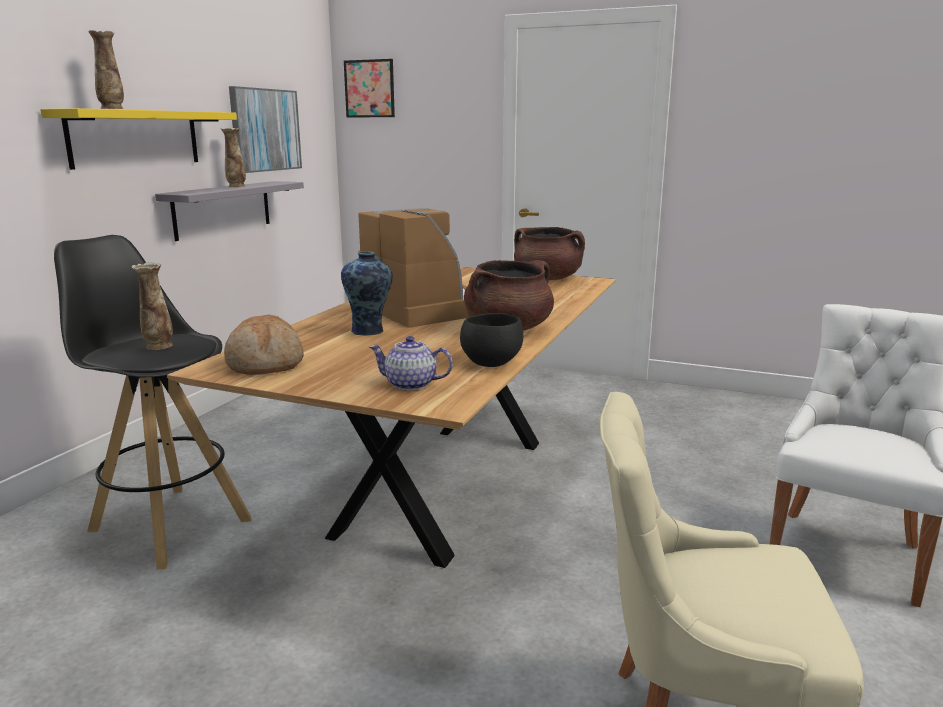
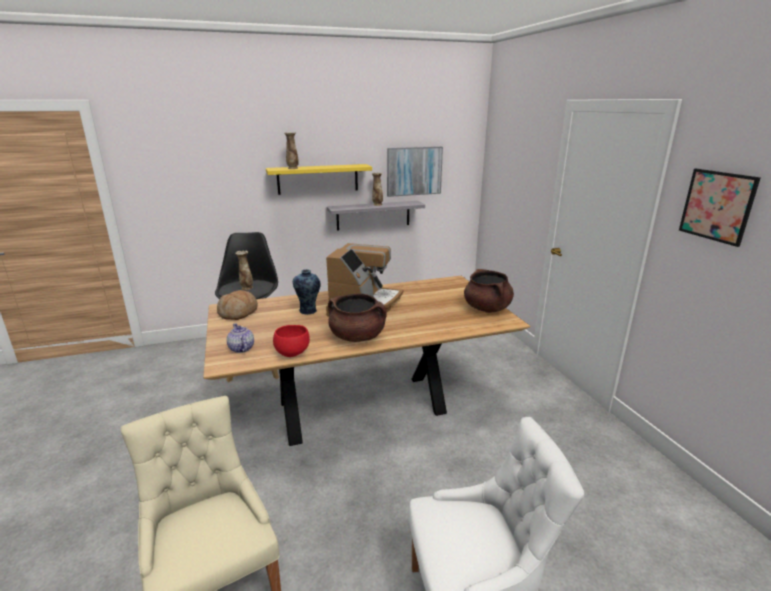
camera: 50 degrees right, 5 degrees up
picture [344,59,395,118] -> picture moved to [679,169,760,247]
black bowl [460,313,523,367] -> red bowl [273,325,310,357]

